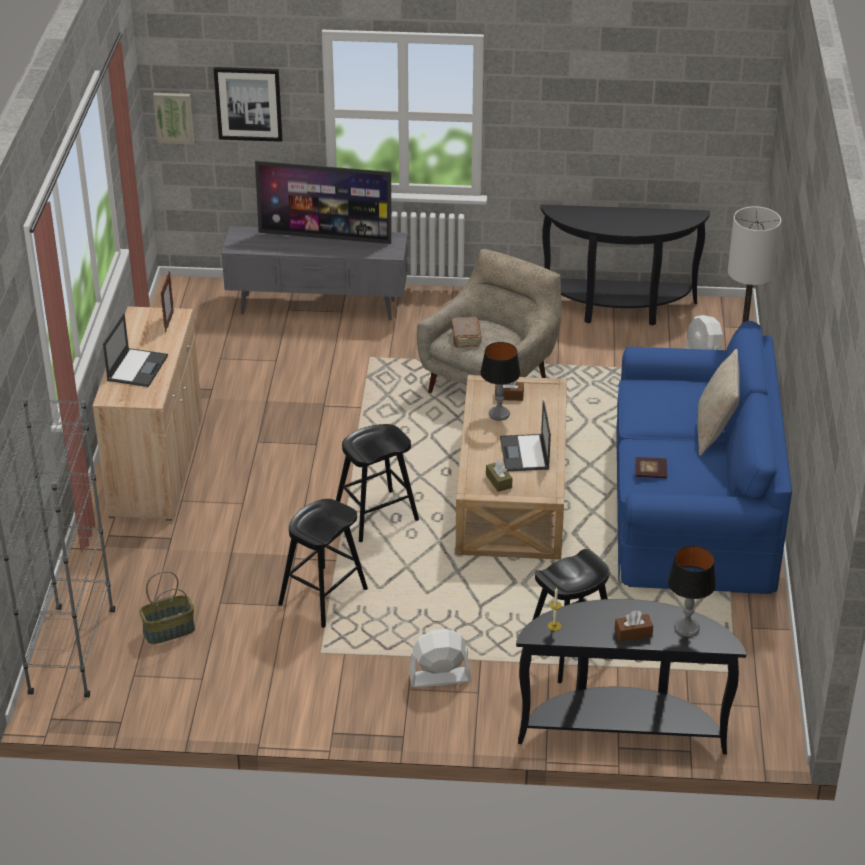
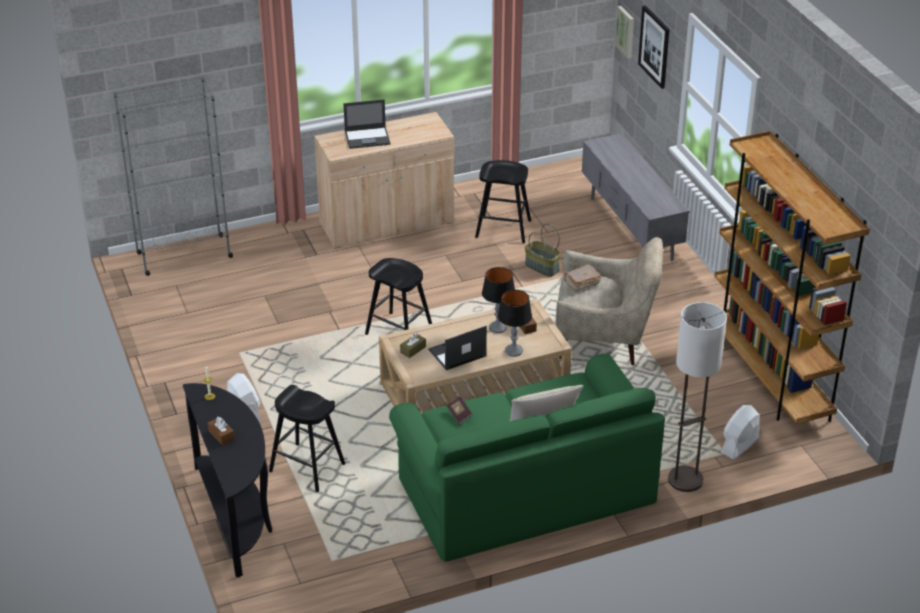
camera: 65 degrees right, 0 degrees up
basket [139,571,195,644] -> basket moved to [525,224,561,277]
picture frame [161,271,174,332] -> none
television [255,161,391,244] -> none
black stool [278,499,368,628] -> black stool moved to [475,160,531,243]
black console table [541,205,710,325] -> brown bookcase [714,131,870,424]
blue sofa [616,321,792,594] -> green sofa [389,353,665,561]
table lamp [668,546,716,637] -> table lamp moved to [498,290,532,357]

